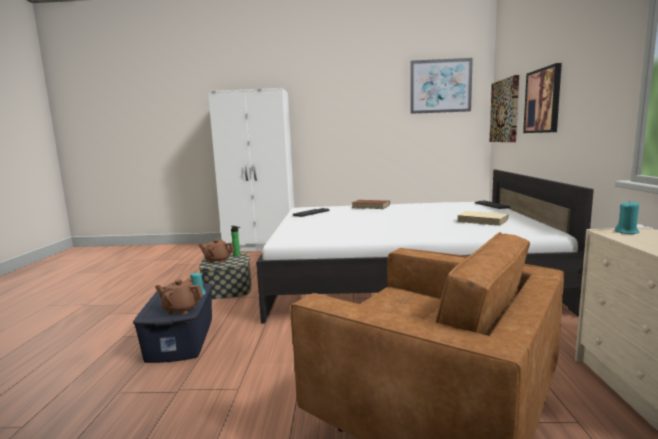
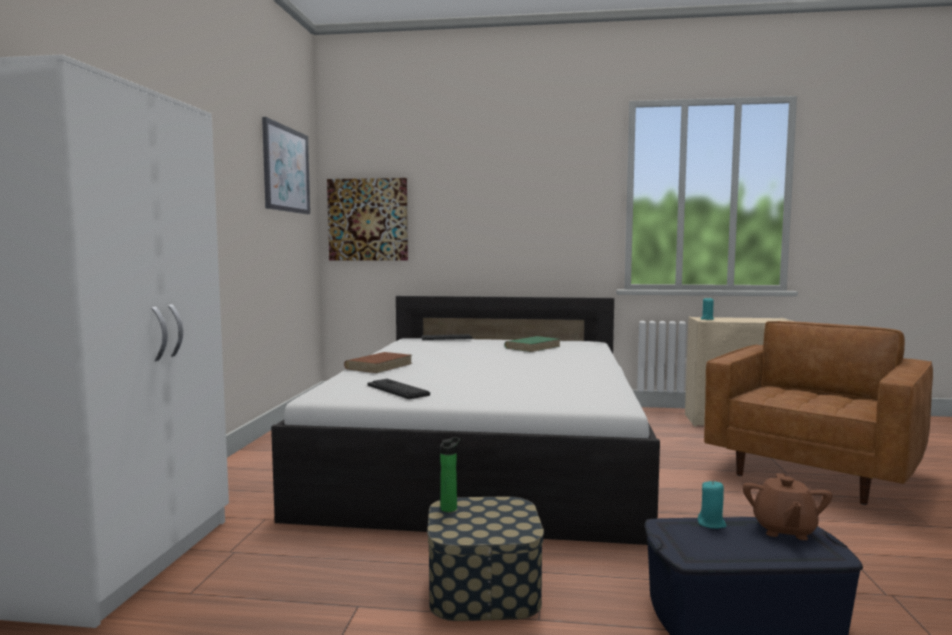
camera: 85 degrees left, 5 degrees down
brown teapot [199,239,234,263] -> none
beige book [457,211,509,226] -> green book [504,336,561,352]
picture [523,63,562,133] -> none

